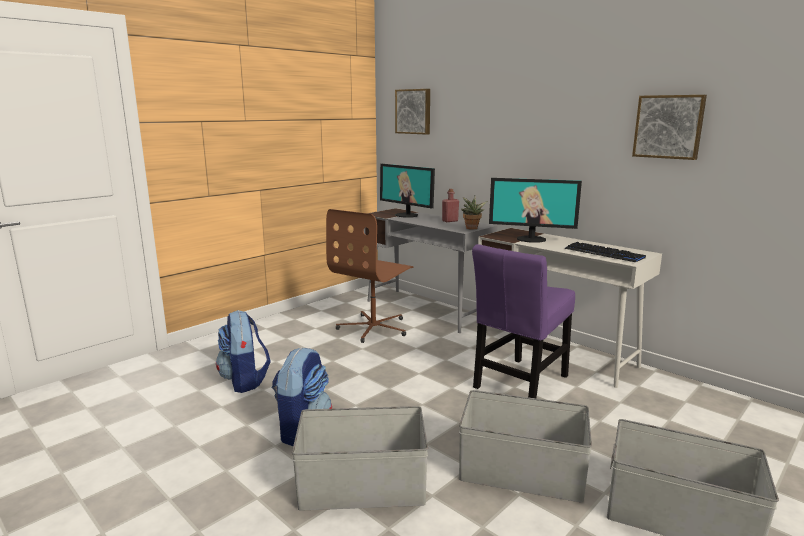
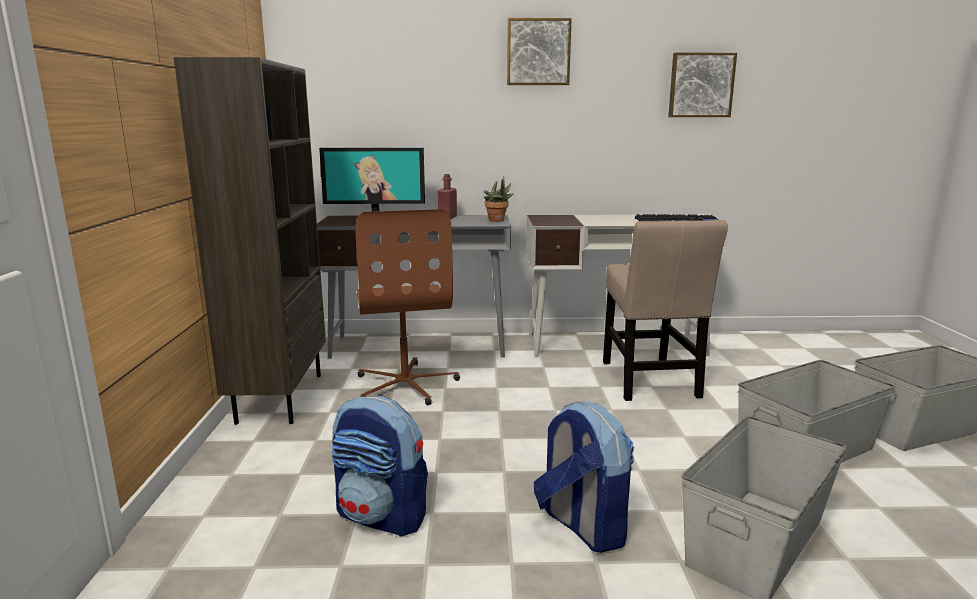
camera: 45 degrees left, 0 degrees up
picture [395,89,430,135] -> picture moved to [507,18,572,85]
purple chair [472,244,575,398] -> beige chair [603,220,728,401]
monitor [489,178,582,243] -> none
none -> brown bookcase [174,57,326,425]

